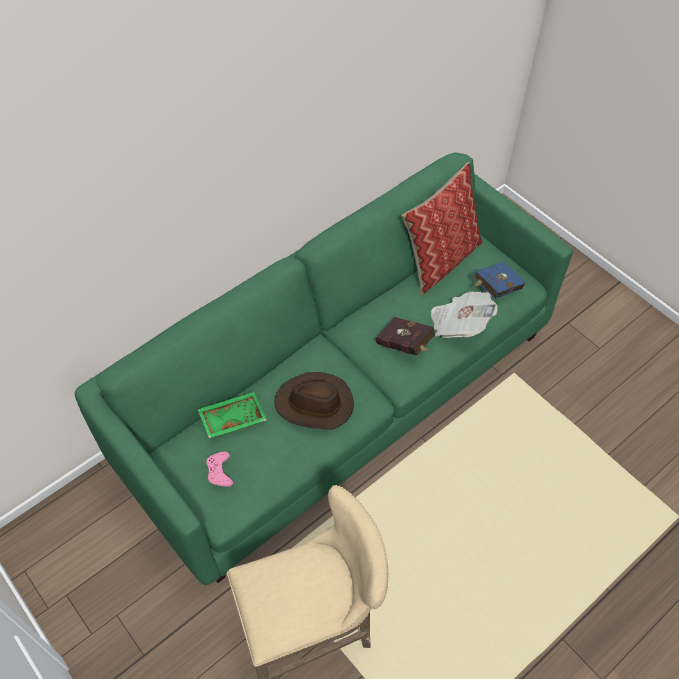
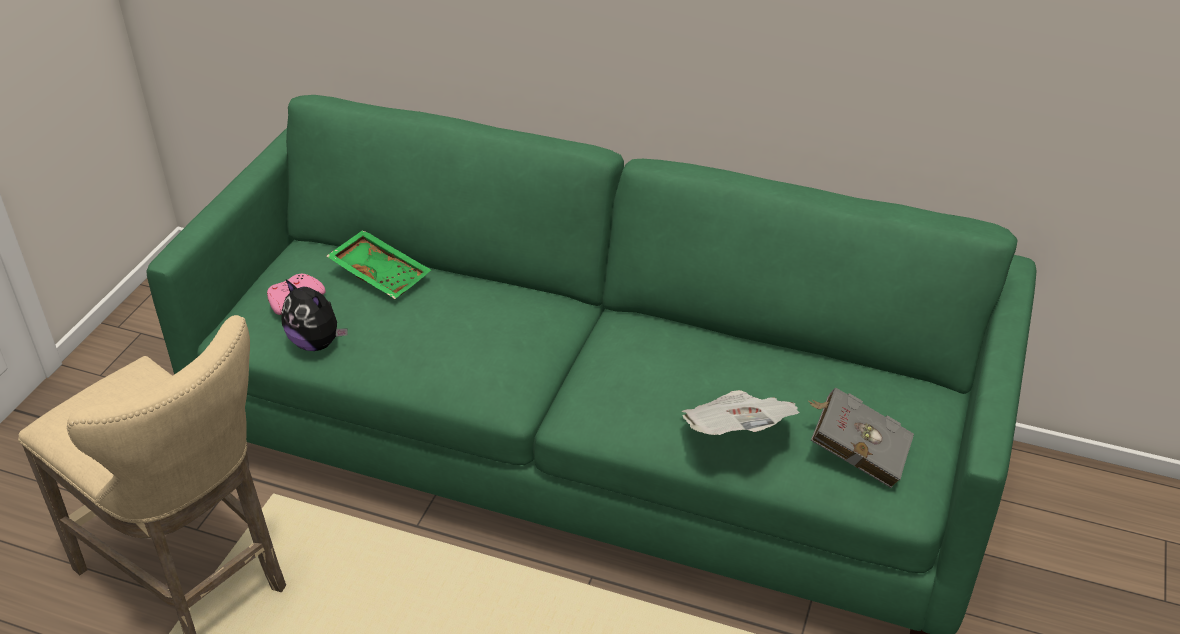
camera: 60 degrees right, 15 degrees down
brown hat [274,372,354,430] -> none
red book [376,317,435,355] -> none
pillow [402,162,482,295] -> none
blue book [473,262,526,299] -> grey book [808,387,914,488]
none -> plush toy [281,280,348,351]

